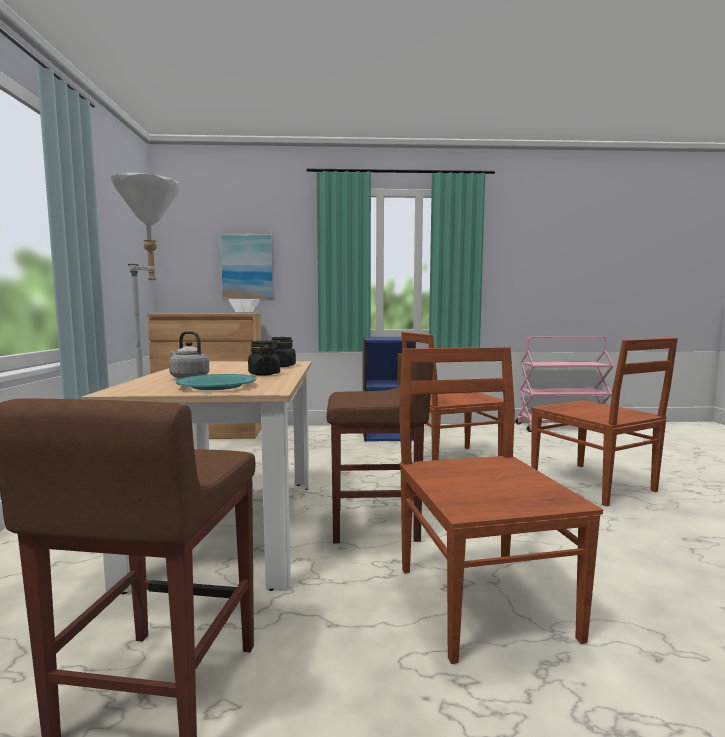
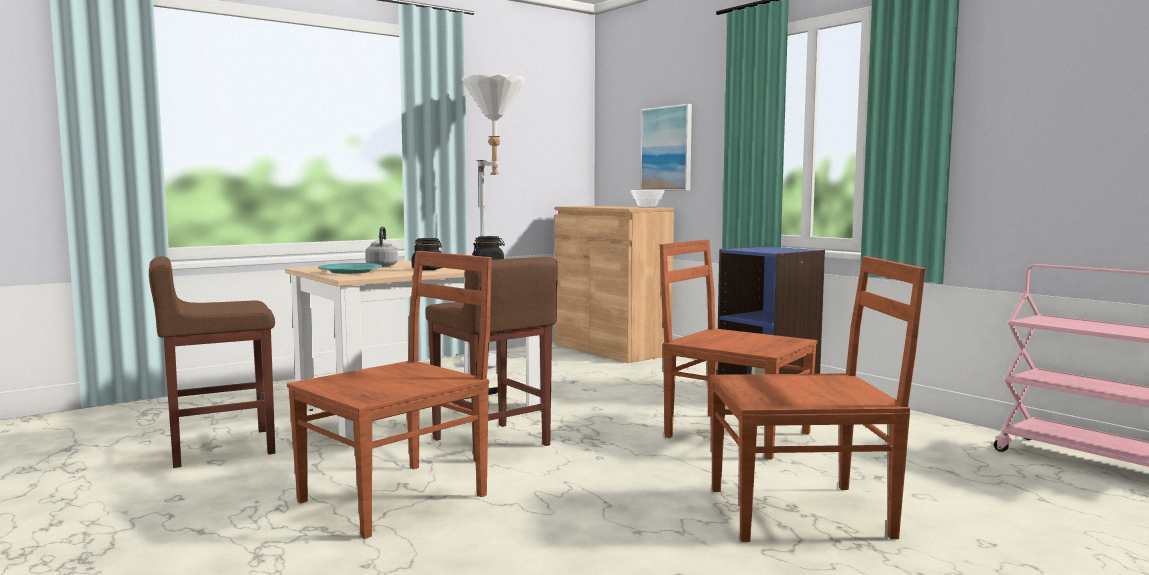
camera: 55 degrees right, 0 degrees up
brown chair [531,338,678,507] -> brown chair turned 120 degrees counterclockwise [710,256,926,542]

